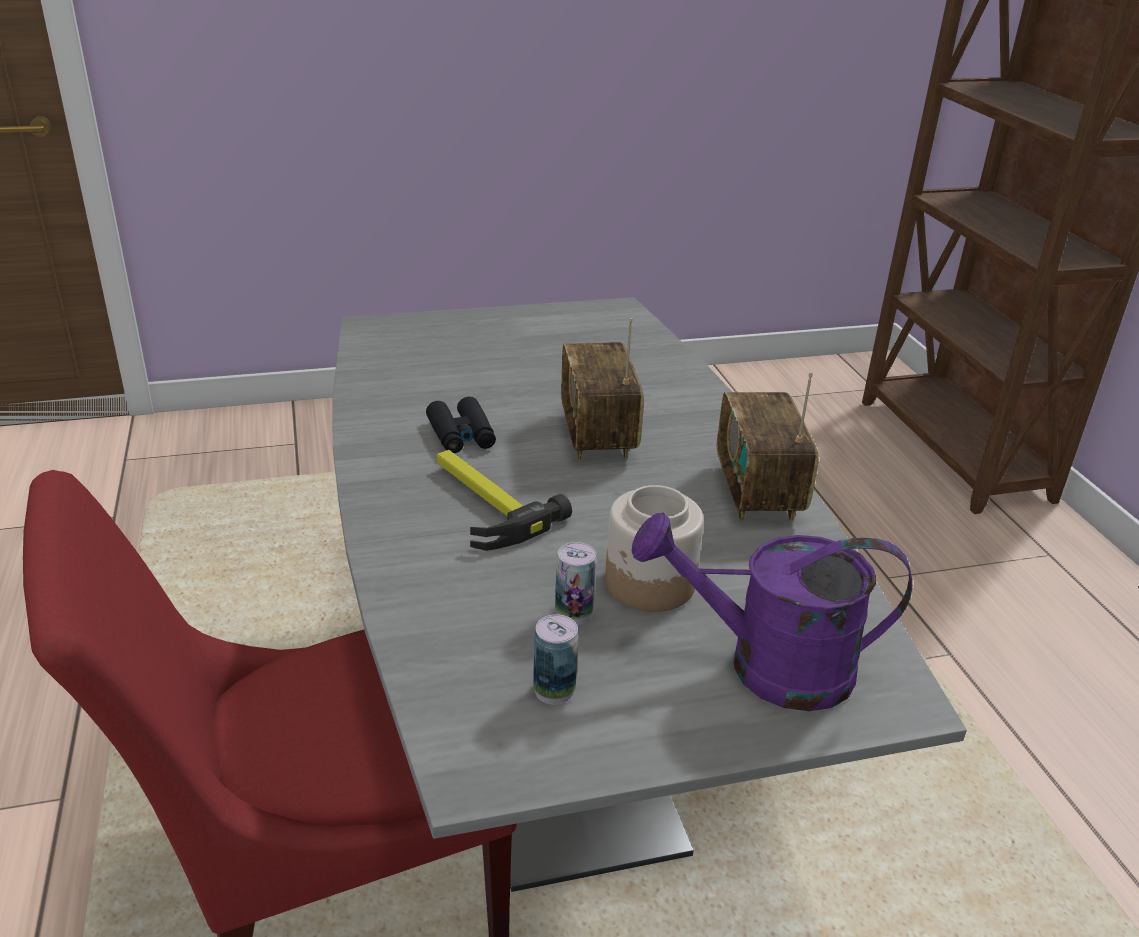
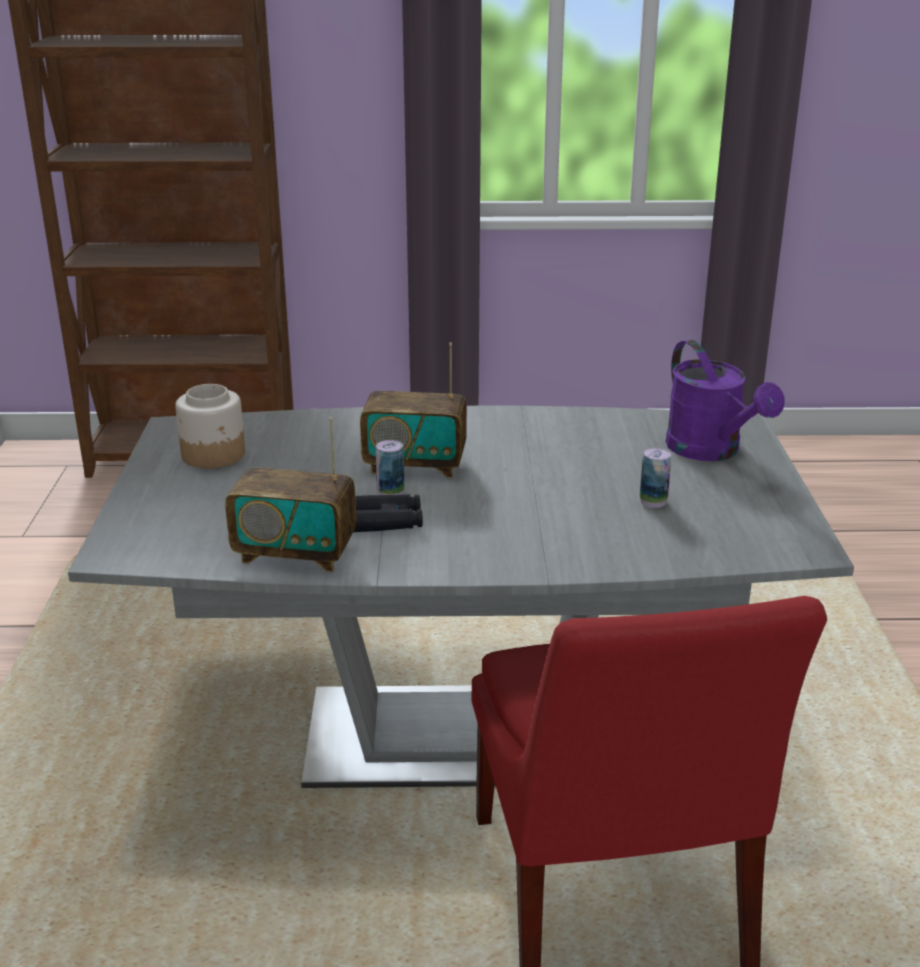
camera: 75 degrees left, 5 degrees down
hammer [437,450,572,551] -> none
can [533,614,579,705] -> can moved to [376,440,404,495]
jar [605,485,704,612] -> jar moved to [175,384,245,468]
purple watering can [632,513,912,711] -> purple watering can turned 45 degrees counterclockwise [665,340,785,461]
radio [717,372,819,522] -> radio moved to [225,417,356,572]

